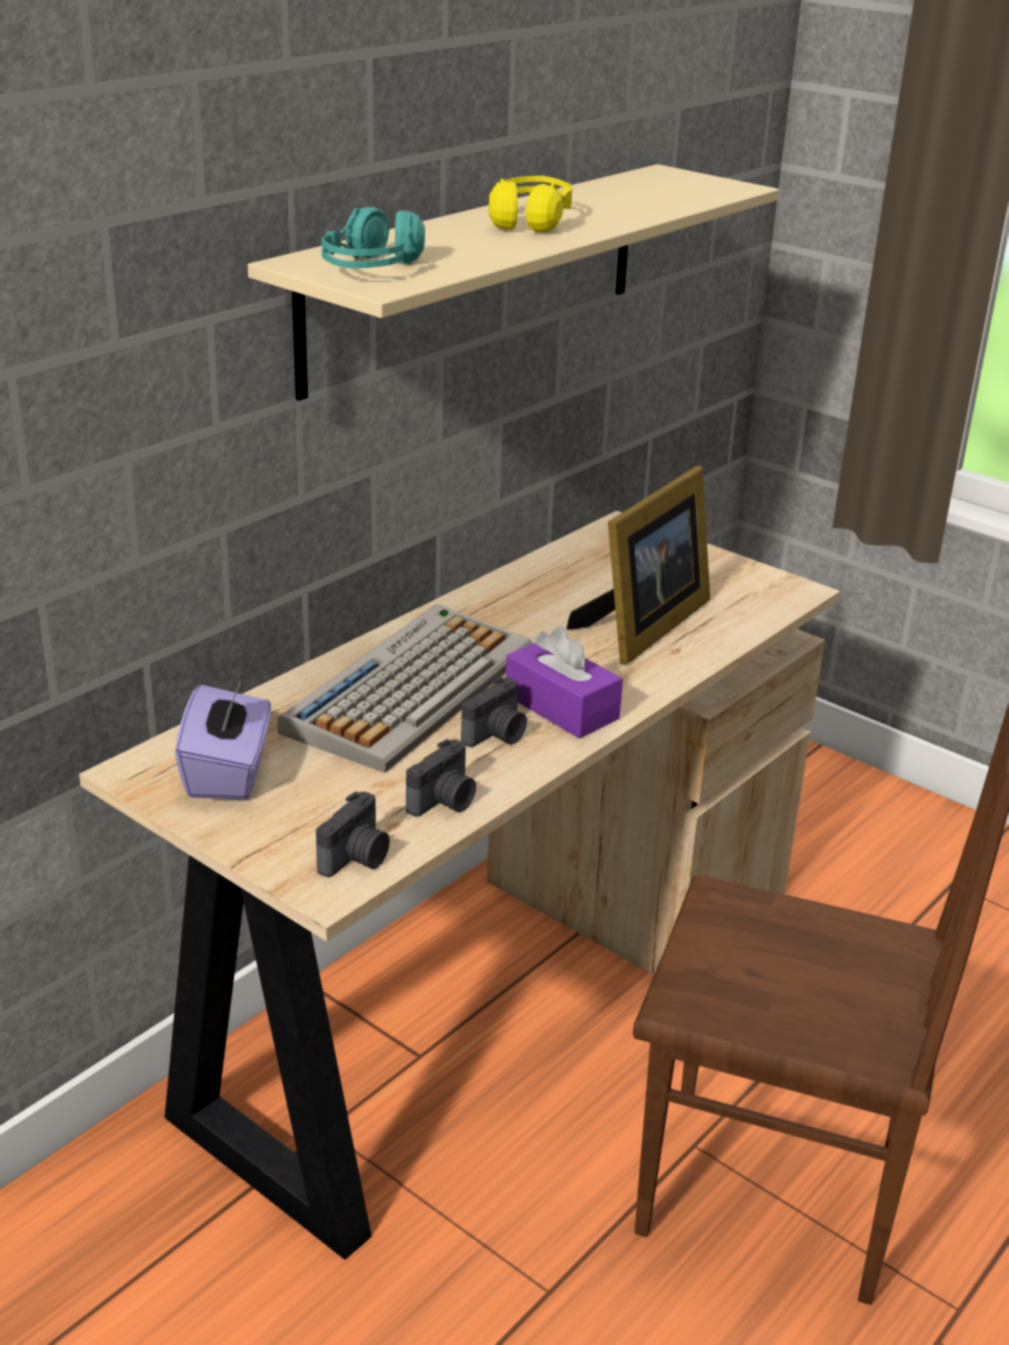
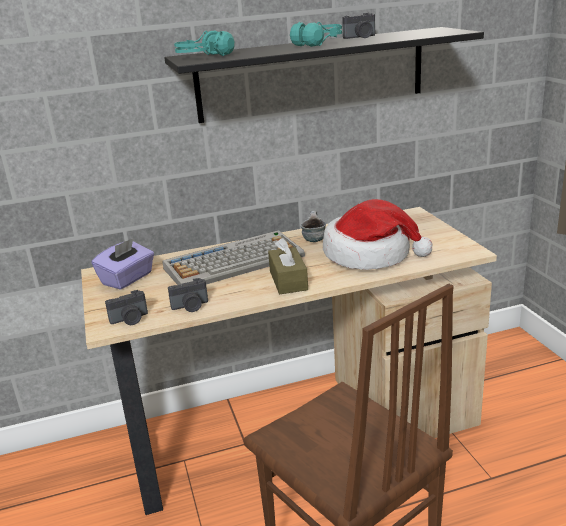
camera: 35 degrees right, 5 degrees down
beige shelf [248,164,779,401] -> black shelf [164,27,484,123]
camera [461,677,527,747] -> camera moved to [342,13,375,39]
yellow headphones [489,176,572,232] -> turquoise headphones [290,22,342,47]
purple tissue box [506,626,623,738] -> brown tissue box [268,238,308,294]
picture frame [566,466,710,665] -> hat [323,199,433,270]
none -> mug [301,211,326,242]

